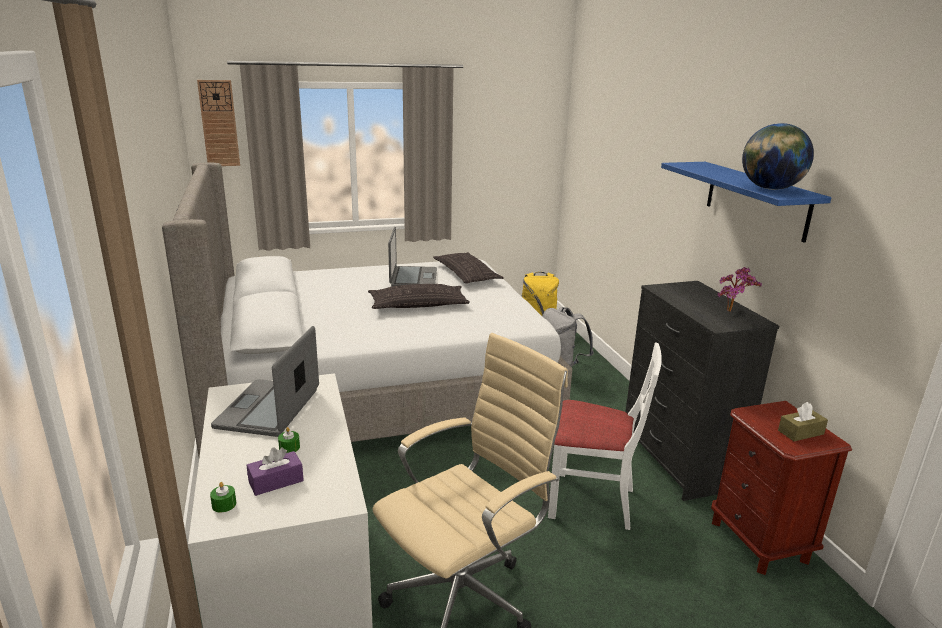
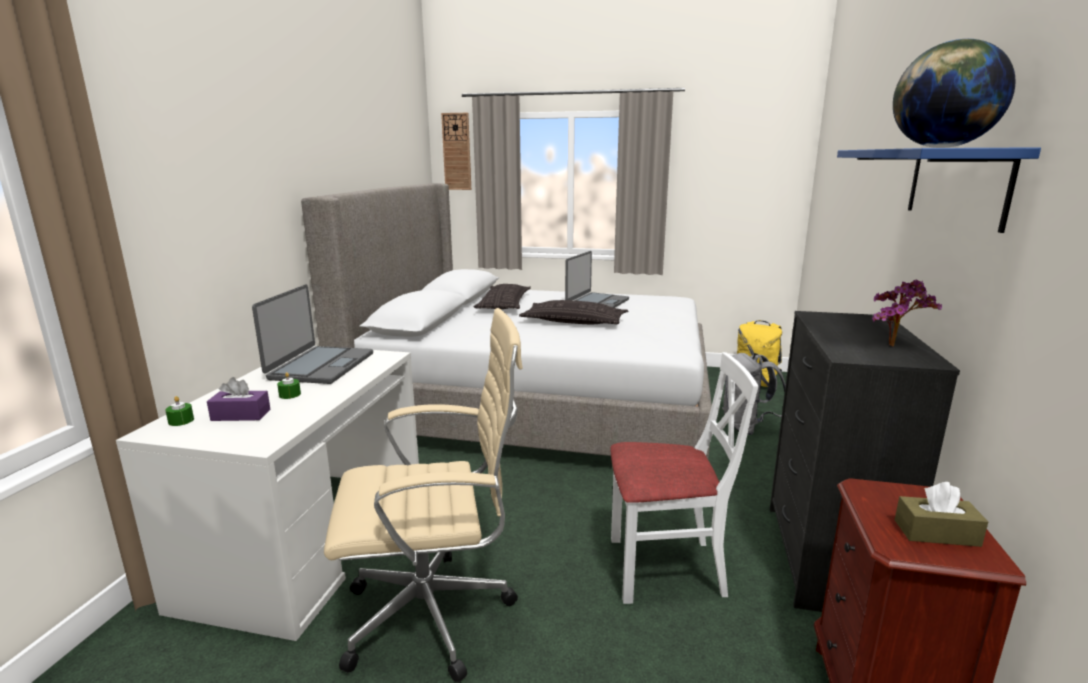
camera: 30 degrees right, 5 degrees down
laptop [211,326,319,437] -> laptop turned 150 degrees clockwise [252,285,373,384]
pillow [433,252,503,283] -> pillow moved to [474,284,531,309]
white chair [548,342,662,530] -> white chair turned 45 degrees counterclockwise [610,352,759,604]

